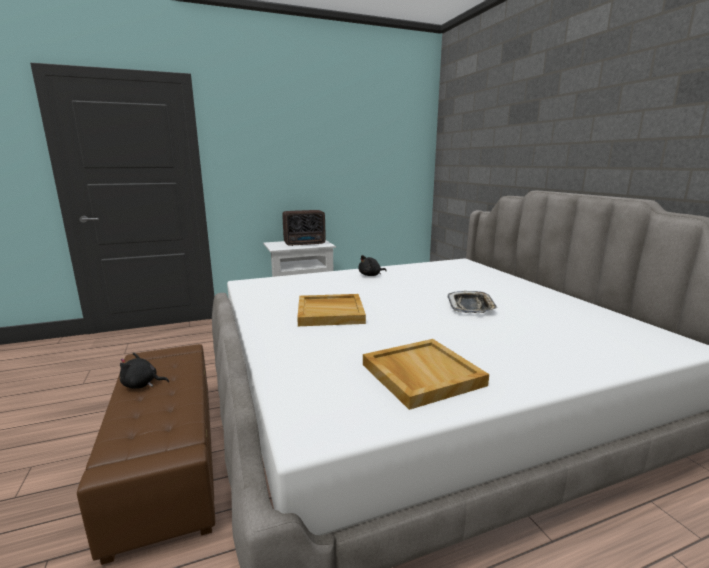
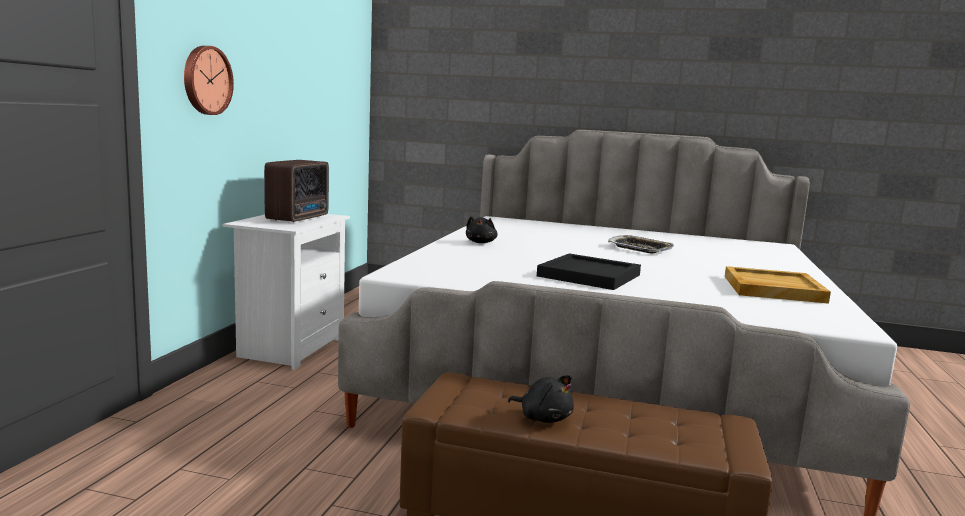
camera: 55 degrees left, 5 degrees down
black plush toy [120,353,169,389] -> black plush toy turned 90 degrees counterclockwise [508,375,574,423]
beige tray [297,294,366,326] -> black tray [537,253,641,290]
none -> wall clock [184,46,234,115]

